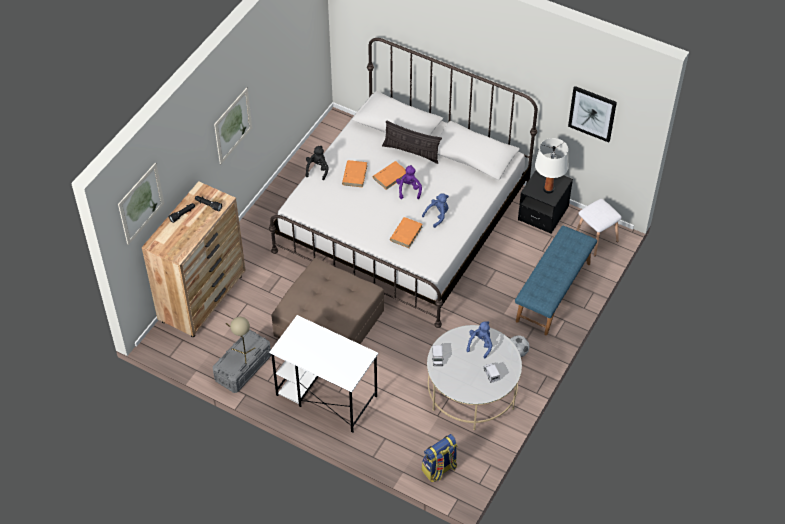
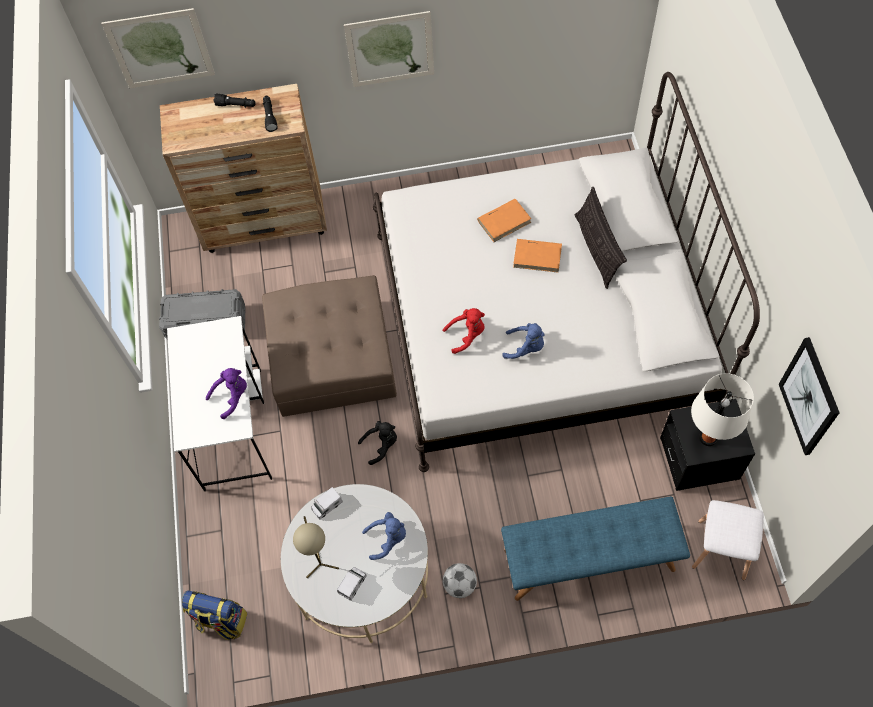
camera: 55 degrees right, 10 degrees up
beige table lamp [226,317,255,364] -> beige table lamp moved to [293,516,339,578]
black plush toy [306,146,329,180] -> black plush toy moved to [358,421,397,465]
orange book [390,217,422,248] -> red plush toy [443,308,485,354]
purple plush toy [396,165,422,199] -> purple plush toy moved to [206,368,247,419]

